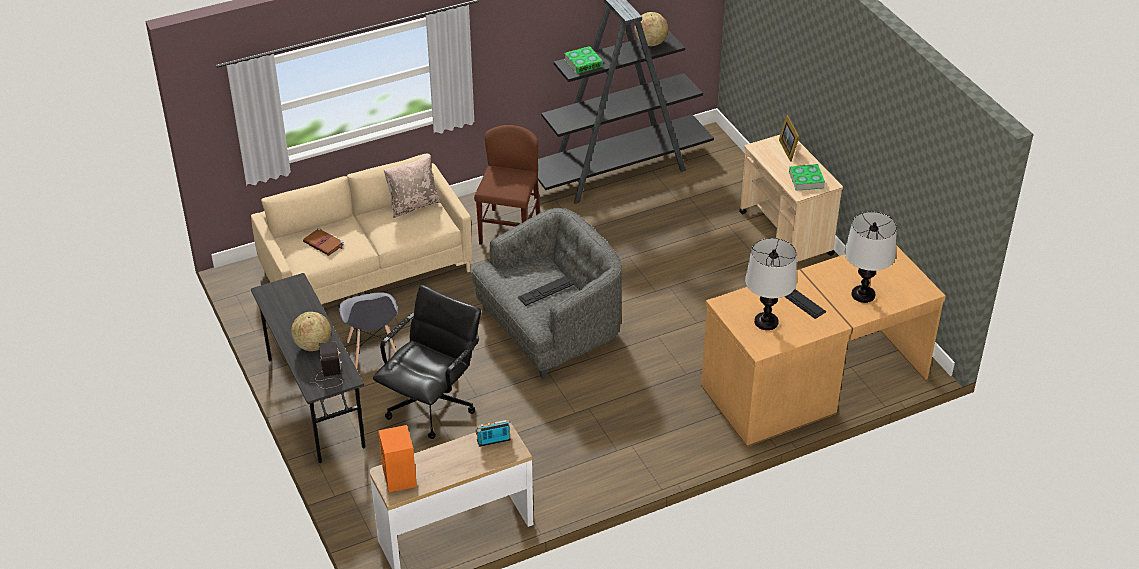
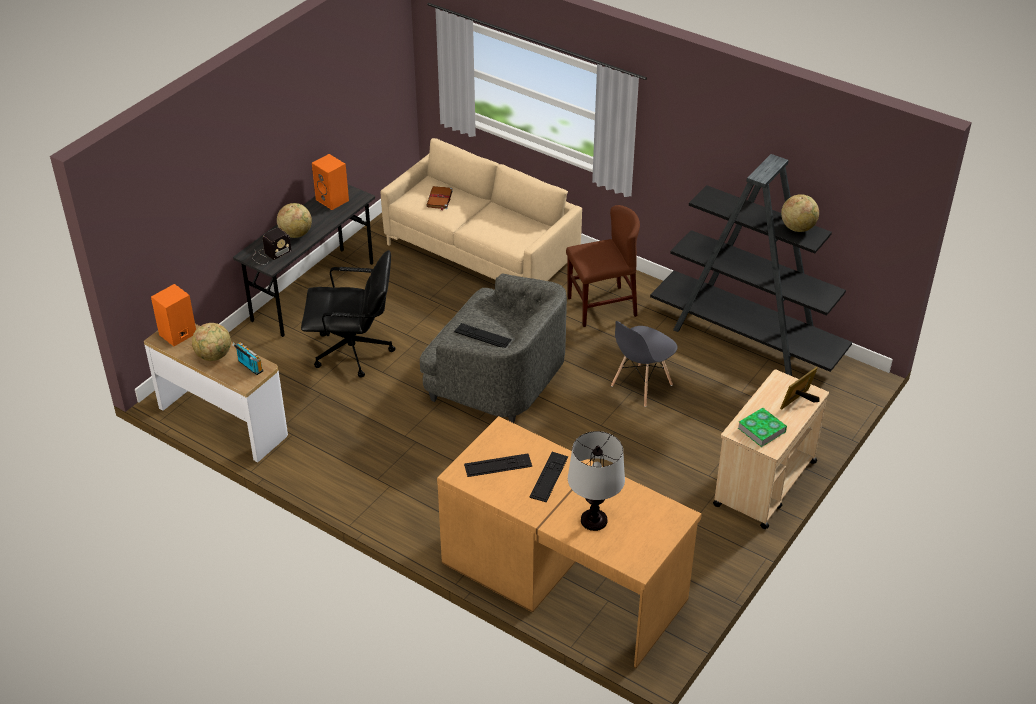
camera: 60 degrees right, 0 degrees up
grey chair [339,292,398,369] -> grey chair moved to [611,321,678,407]
beige pillow [384,155,441,218] -> none
book [564,46,603,74] -> none
table lamp [745,238,797,330] -> keyboard [464,453,532,477]
none -> globe [192,323,231,361]
none -> orange speaker [312,154,349,210]

